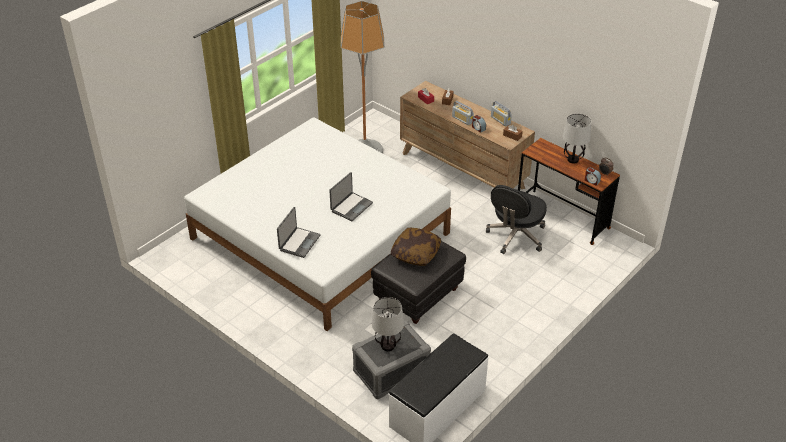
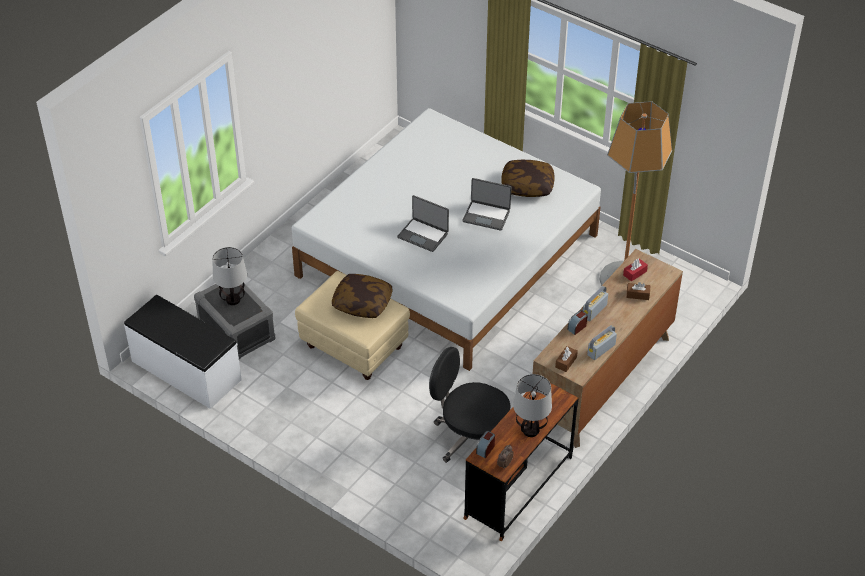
camera: 85 degrees right, 5 degrees up
laptop [277,207,321,258] -> laptop moved to [462,178,512,231]
black ottoman [371,241,466,324] -> beige ottoman [295,271,410,380]
none -> pillow [501,160,554,197]

